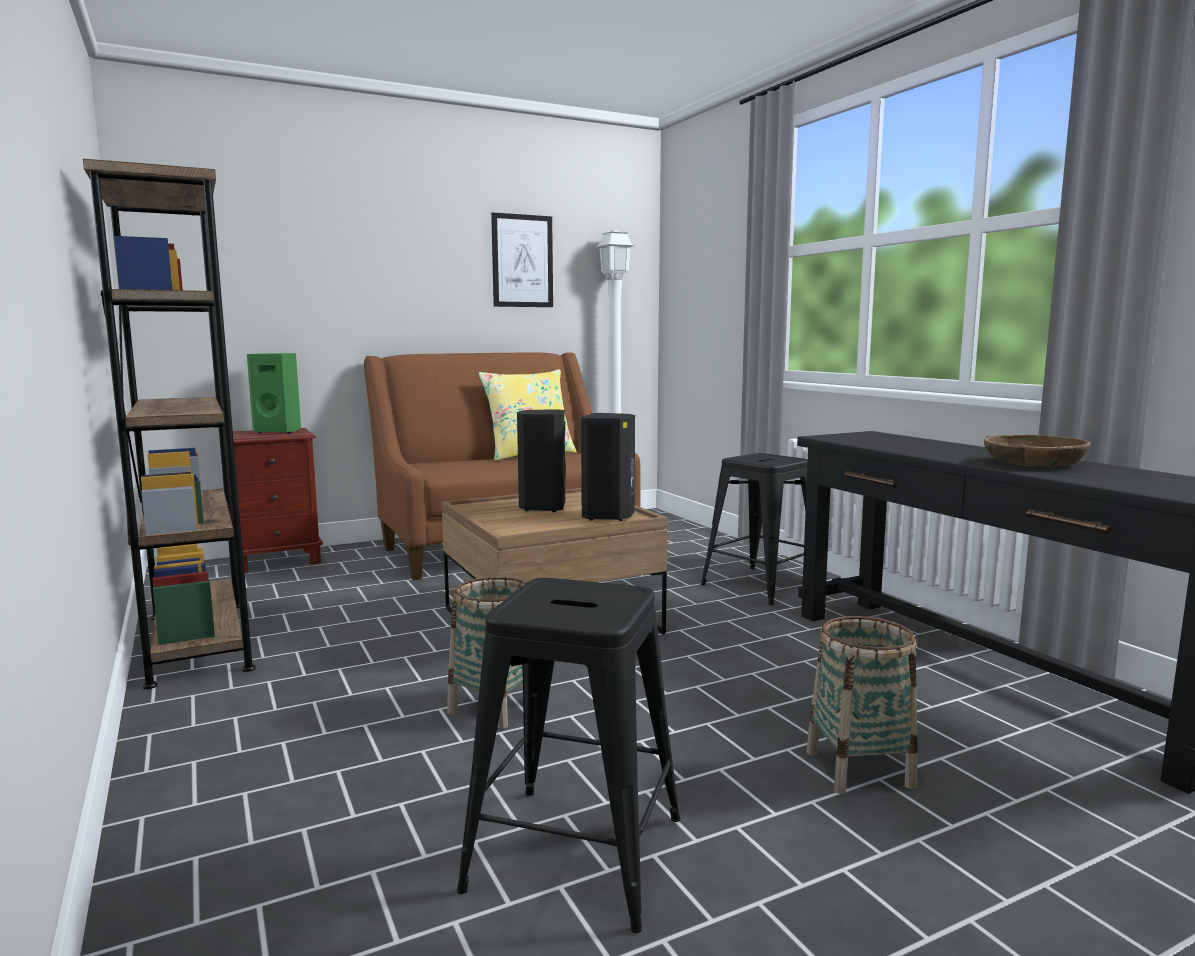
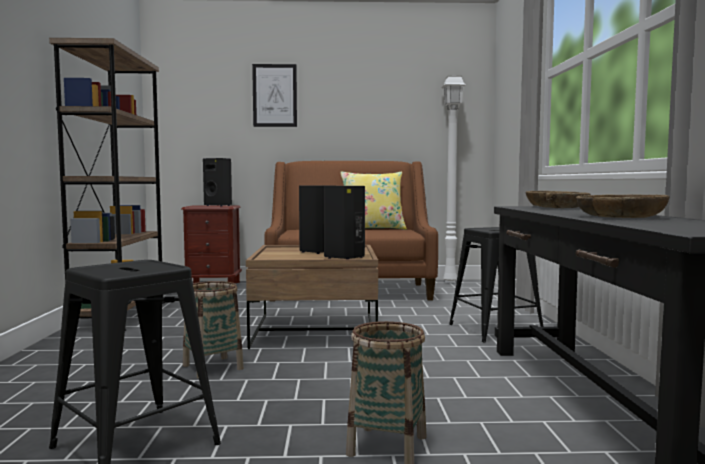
camera: 25 degrees right, 5 degrees down
green speaker [247,353,301,434] -> black speaker [203,158,232,206]
picture [491,212,553,307] -> picture moved to [252,64,297,127]
none -> brown bowl [526,191,591,208]

